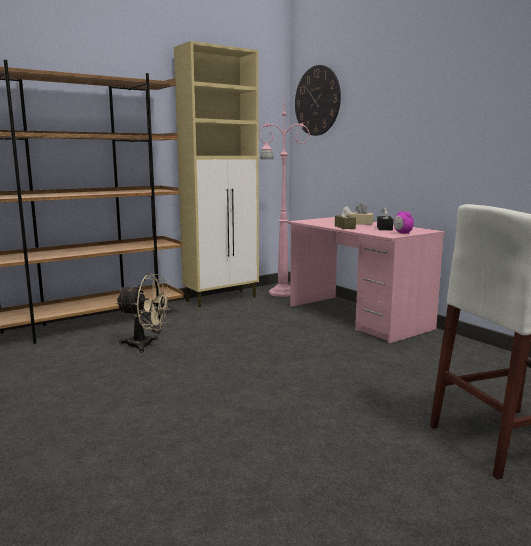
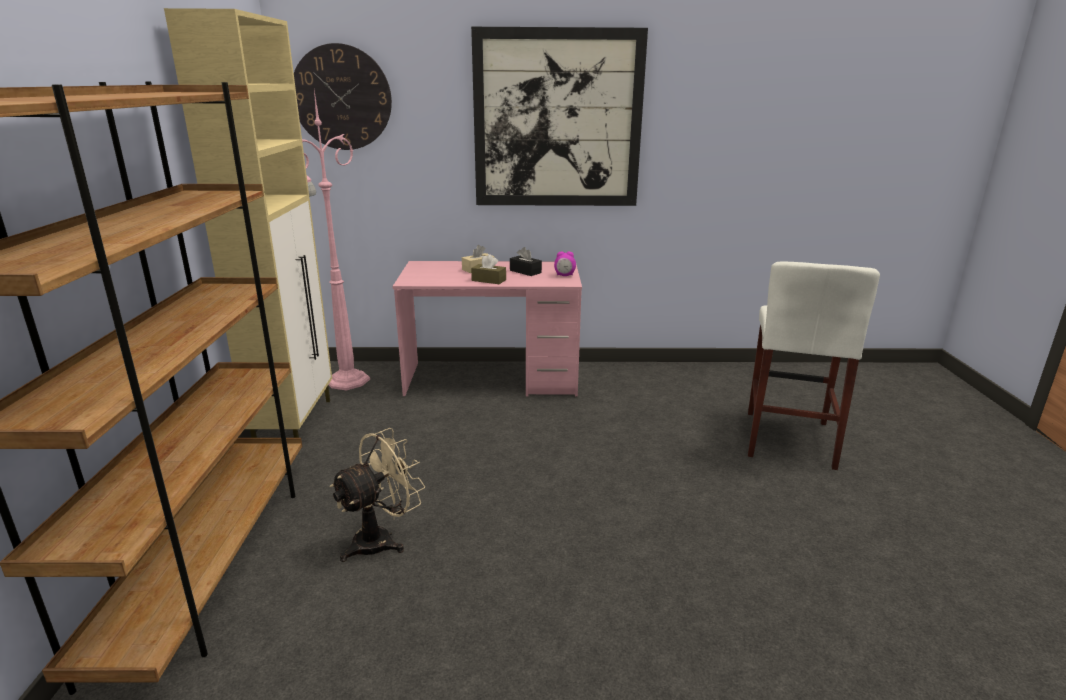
camera: 55 degrees left, 10 degrees up
none -> picture [471,27,648,206]

